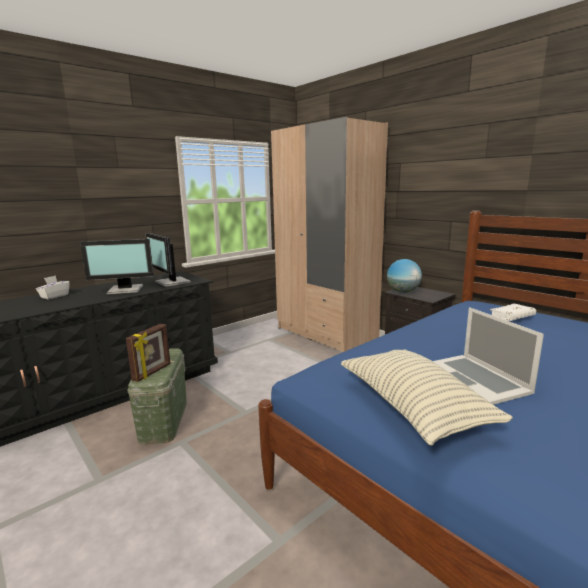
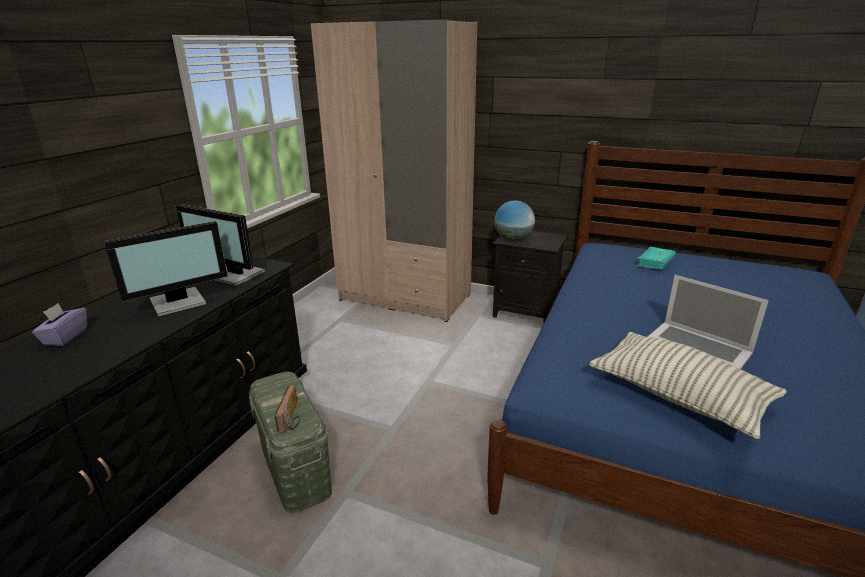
camera: 25 degrees left, 10 degrees up
white tissue box [36,275,70,299] -> purple tissue box [32,303,87,346]
picture frame [126,324,171,382] -> radio [275,385,300,432]
white book [489,304,536,321] -> turquoise book [636,247,676,269]

